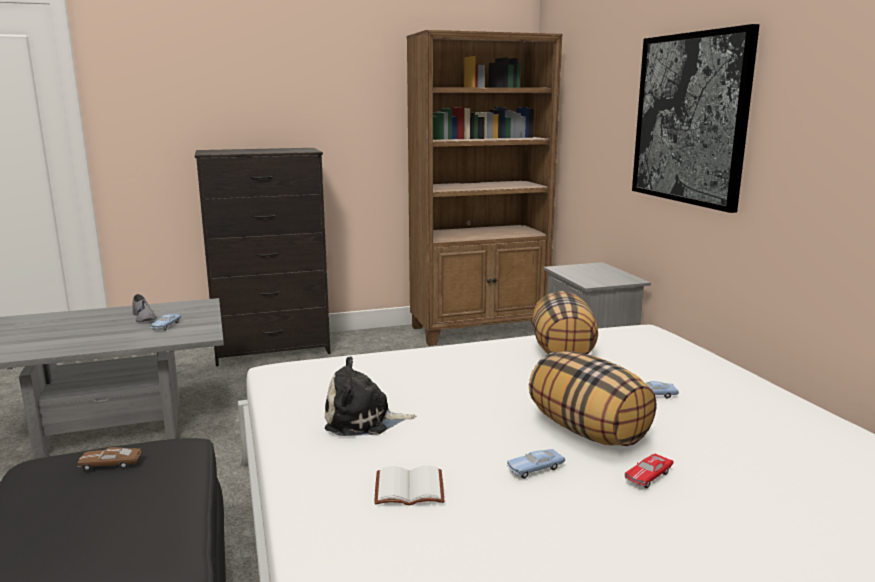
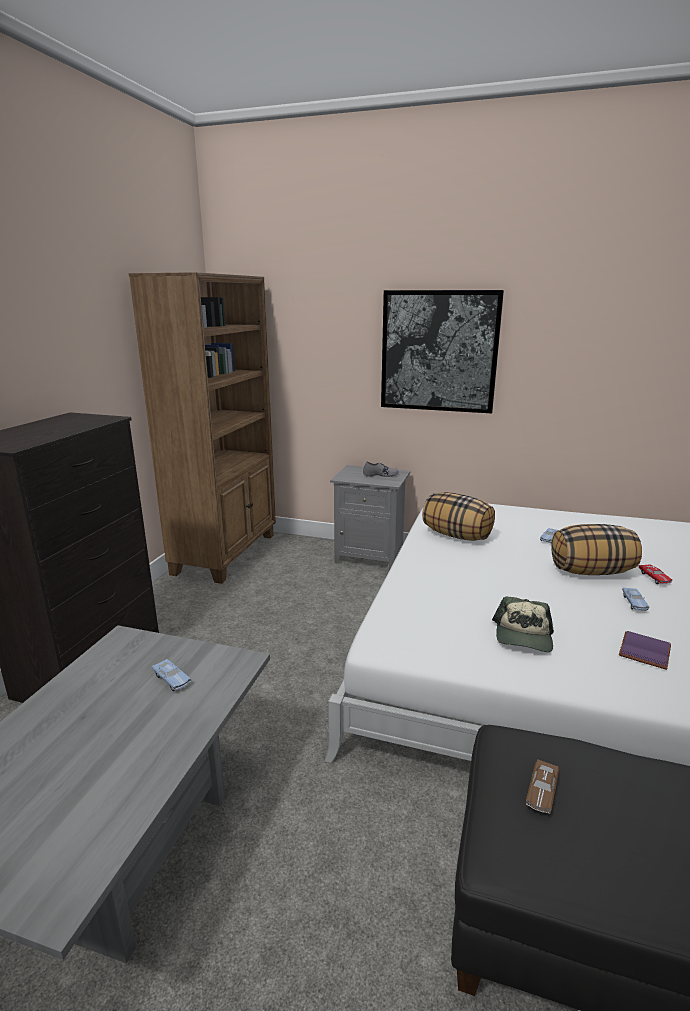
camera: 55 degrees left, 5 degrees up
grey shoe [132,294,157,322] -> grey shoe moved to [363,461,399,477]
plush toy [325,356,416,436] -> cap [492,597,554,652]
white book [374,465,444,506] -> purple book [619,631,671,670]

